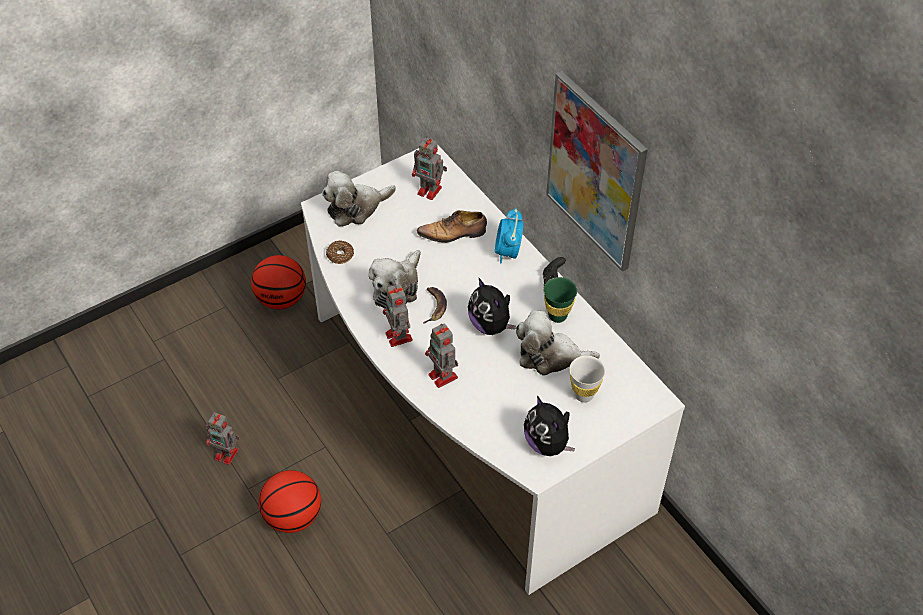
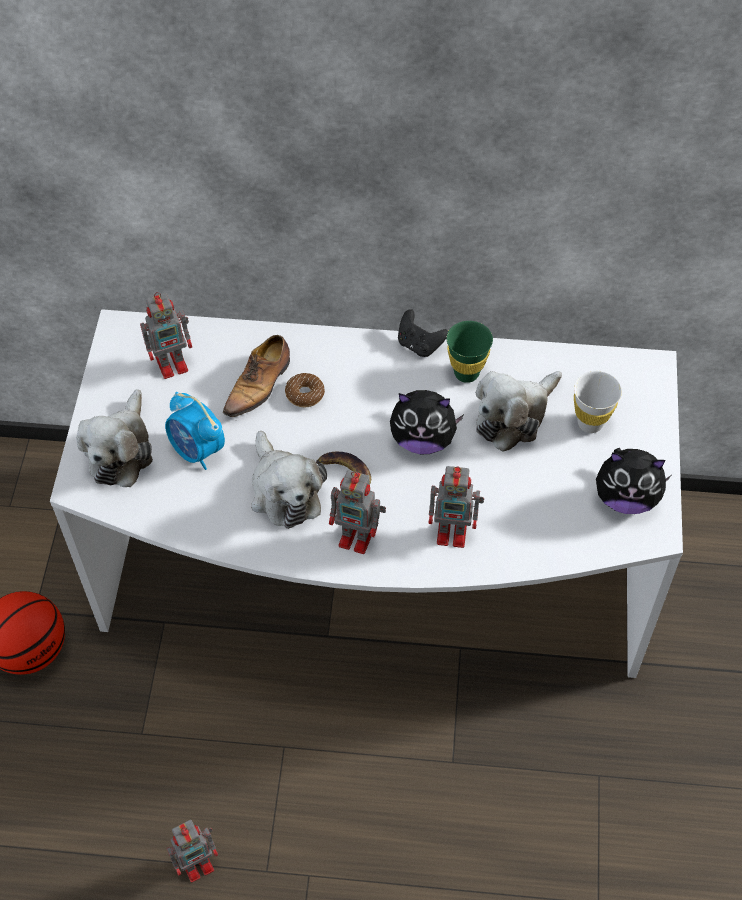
camera: 50 degrees left, 5 degrees up
basketball [259,470,321,533] -> none
donut [326,240,354,264] -> donut moved to [285,373,325,407]
alarm clock [495,208,523,264] -> alarm clock moved to [165,392,225,470]
picture [546,71,648,272] -> none

